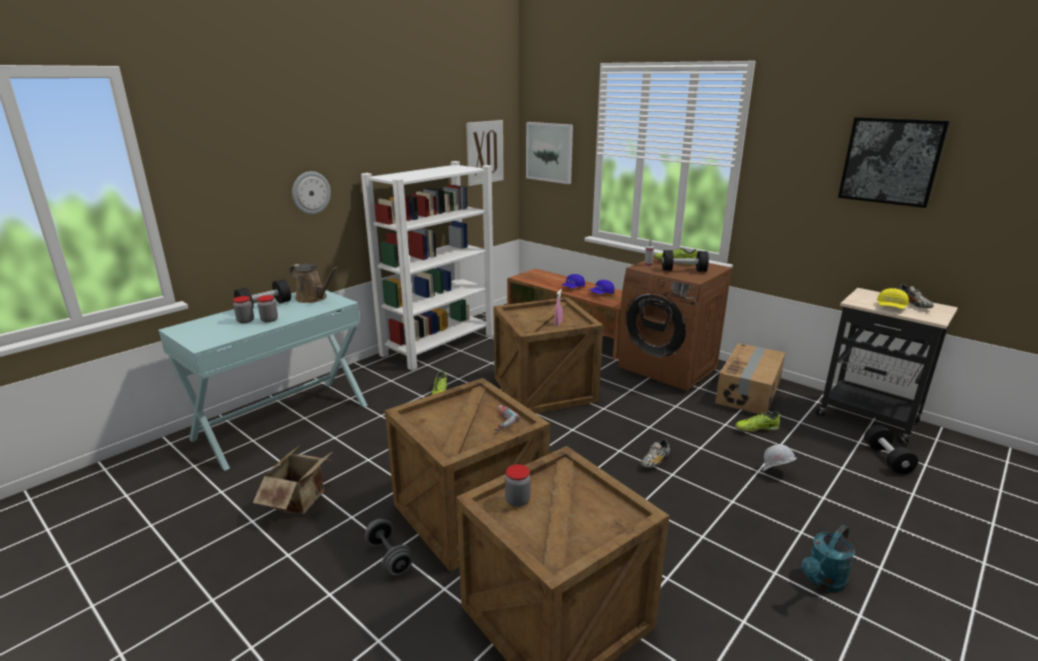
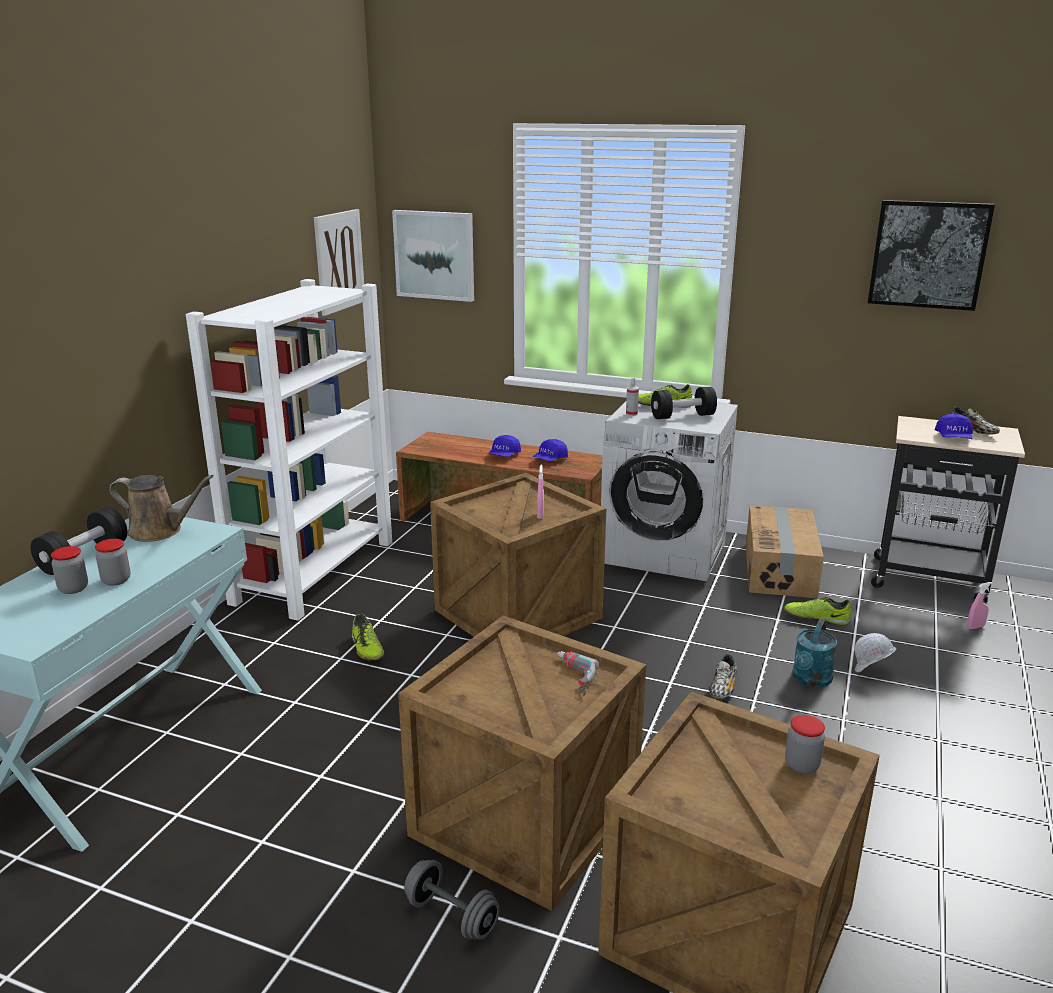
camera: 20 degrees left, 0 degrees up
cardboard box [253,446,332,514] -> none
wall clock [292,171,331,214] -> none
jar [505,464,531,507] -> jar moved to [785,715,825,774]
brown washing machine [618,257,732,391] -> white washing machine [601,394,738,581]
shoe [735,411,780,432] -> shoe turned 45 degrees clockwise [784,597,851,625]
turquoise watering can [801,525,855,592] -> turquoise watering can moved to [792,619,837,687]
black dumbbell [864,425,918,474] -> pink spray bottle [967,582,992,629]
yellow cap [877,288,909,309] -> blue cap [935,413,973,439]

